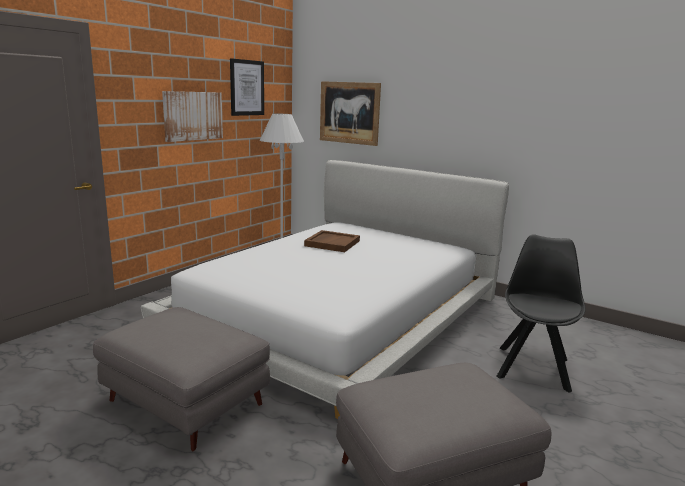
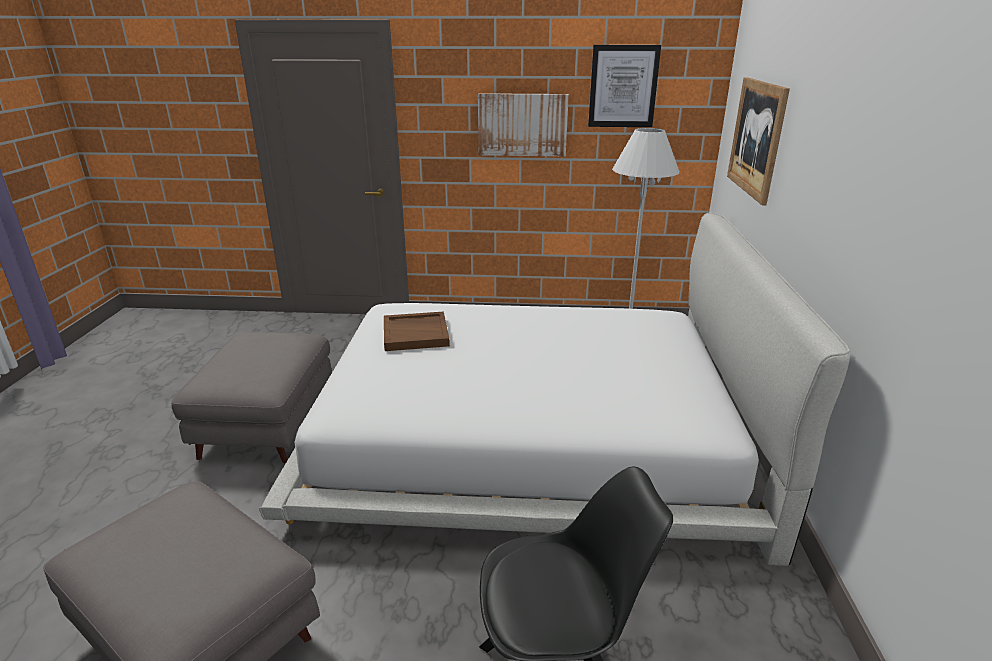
camera: 60 degrees right, 10 degrees up
brown tray [304,230,360,252] -> brown tray moved to [384,311,450,351]

